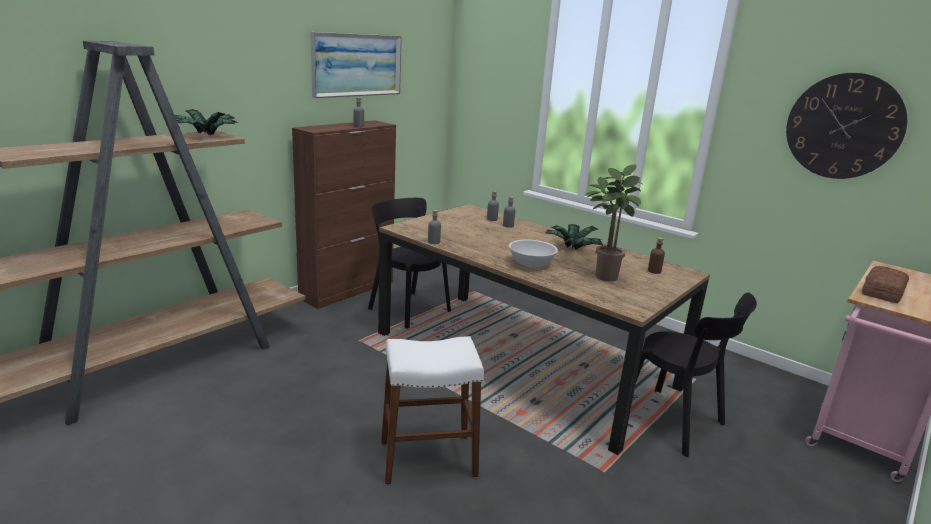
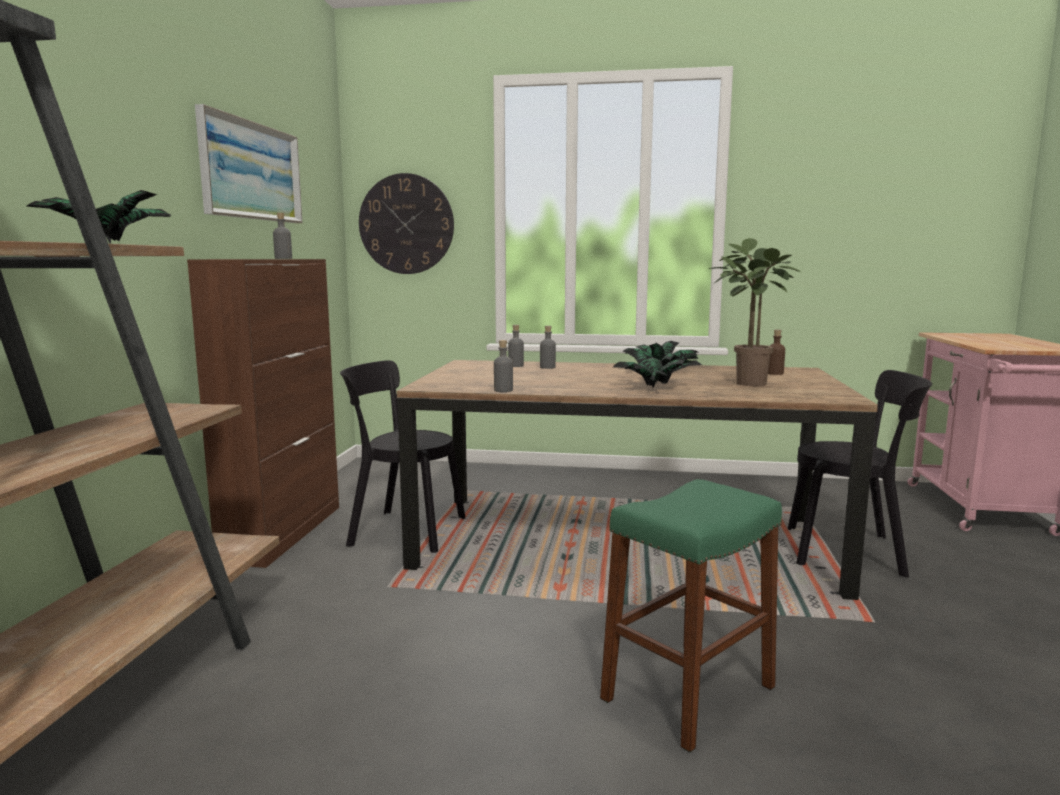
camera: 30 degrees left, 10 degrees down
white stool [381,336,484,484] -> green stool [600,479,782,752]
white bowl [509,240,558,267] -> potted plant [613,349,702,388]
wall clock [786,73,907,179] -> wall clock moved to [359,173,454,274]
bread [862,266,909,303] -> none

